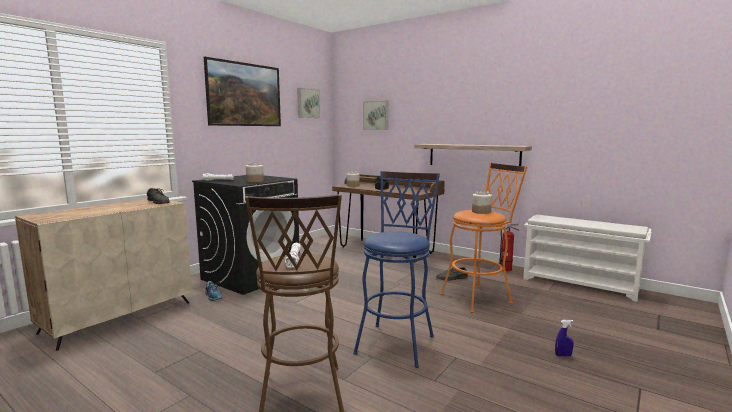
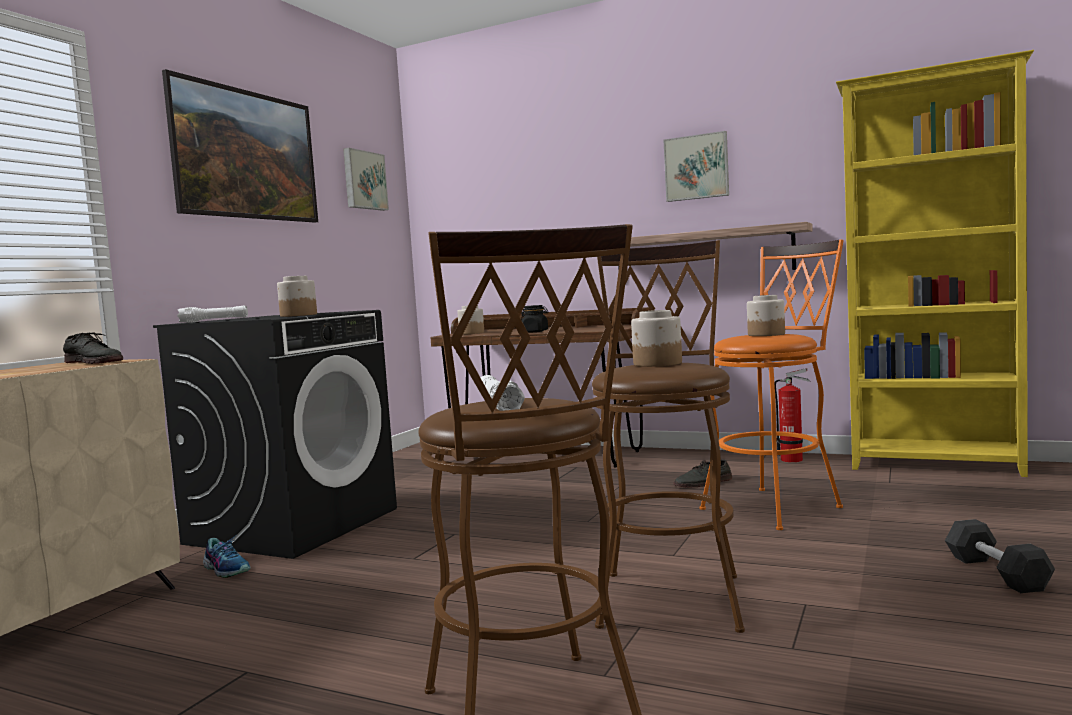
camera: 10 degrees left, 5 degrees down
blue stool [353,171,440,368] -> brown stool [592,240,745,633]
picture [363,101,388,130] -> picture moved to [663,131,729,202]
white shoe rack [523,215,651,302] -> yellow bookcase [836,50,1034,477]
blue spray bottle [555,320,574,357] -> grey dumbbell [945,519,1055,593]
none -> jar [631,310,682,367]

